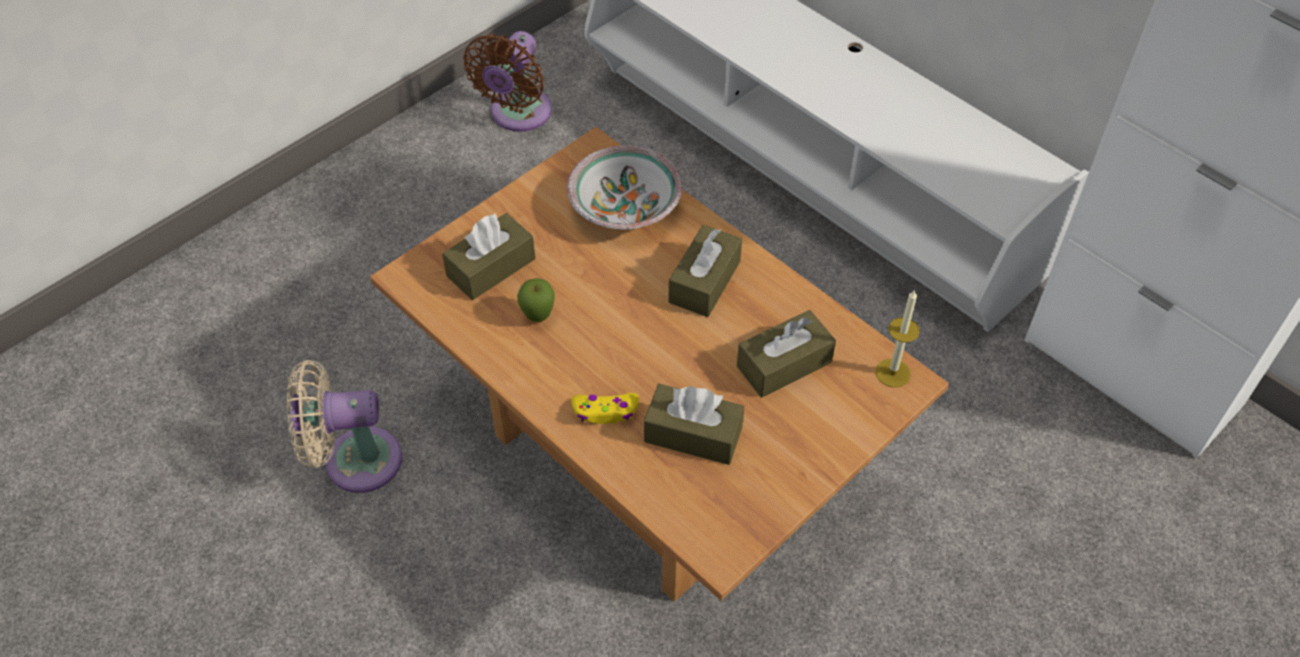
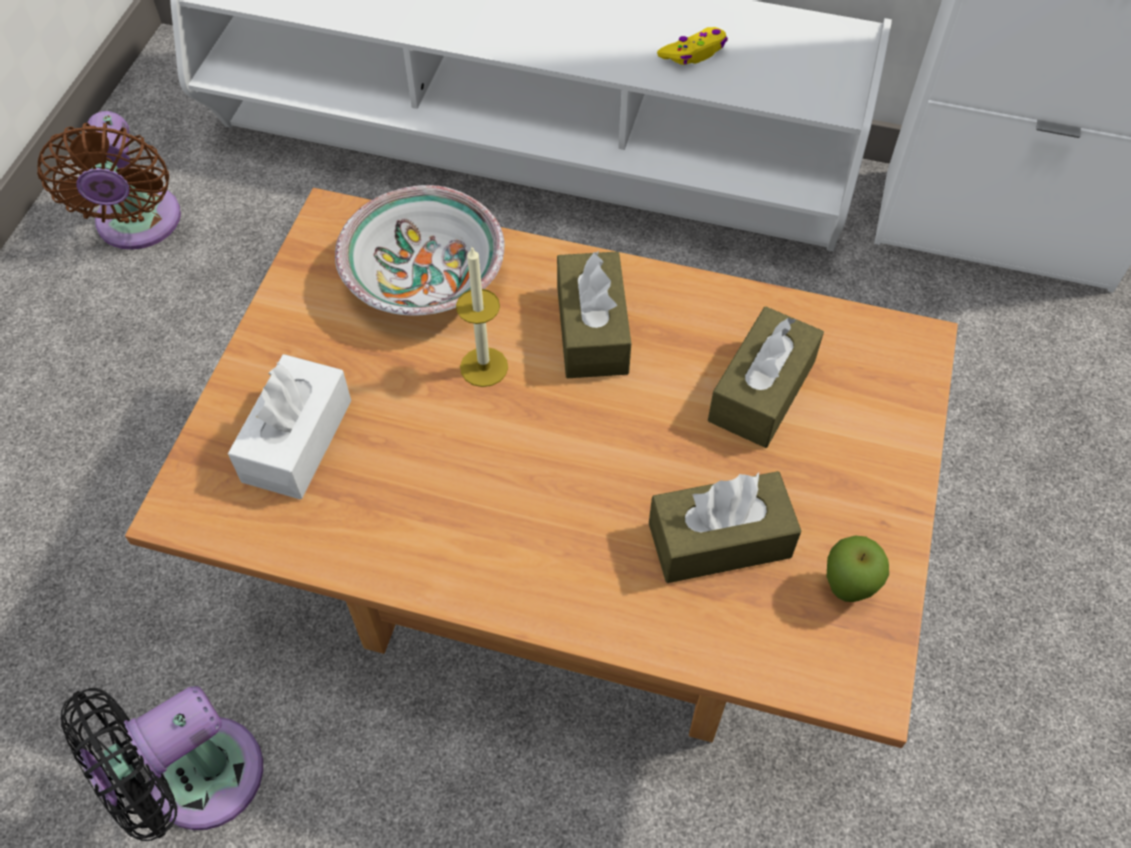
camera: 30 degrees left, 5 degrees up
beige fan [287,360,402,493] -> black fan [61,686,263,841]
brown tissue box [442,213,535,300] -> white tissue box [228,354,351,499]
apple [517,278,555,322] -> apple moved to [827,536,889,602]
yellow game controller [571,393,639,424] -> yellow game controller moved to [657,27,728,65]
candle [875,289,920,387] -> candle moved to [456,247,508,387]

